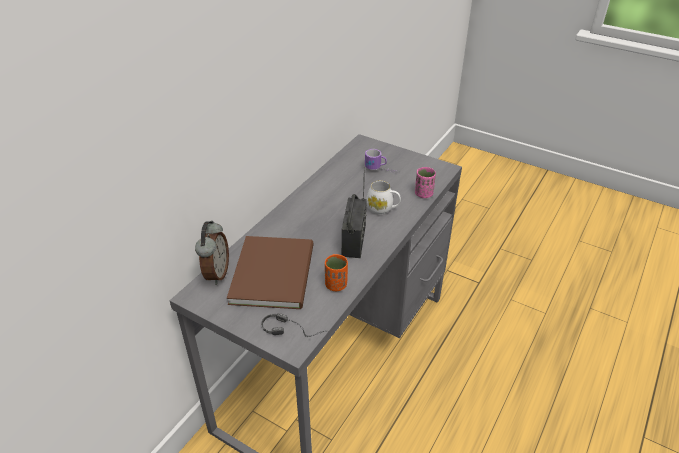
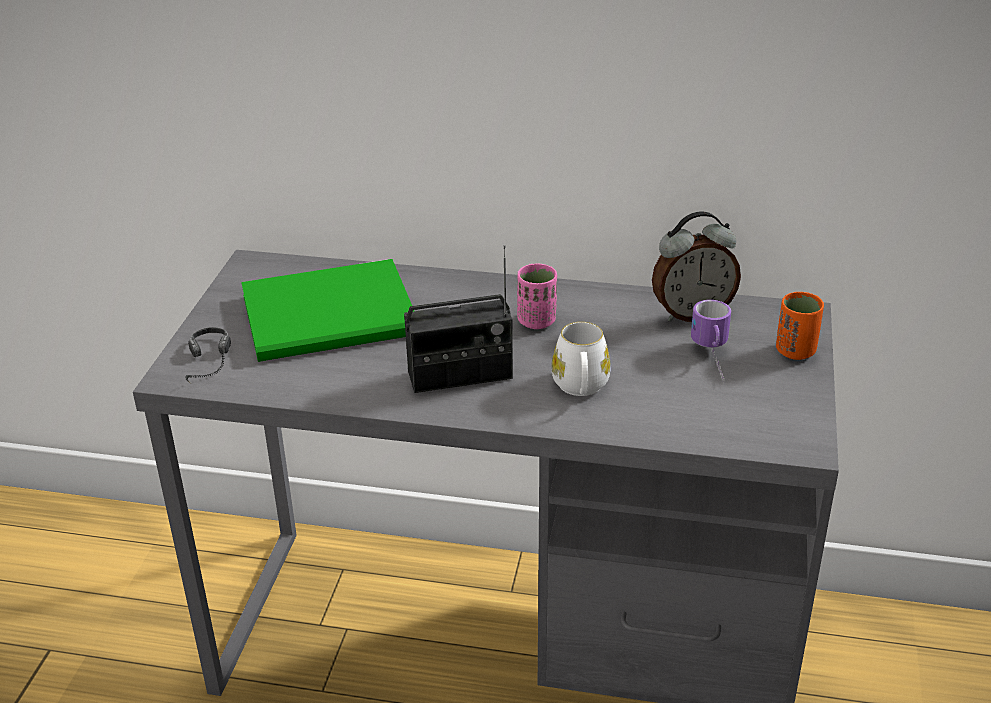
camera: 70 degrees right, 5 degrees down
alarm clock [195,221,229,285] -> alarm clock moved to [652,212,741,322]
brown book [227,236,313,309] -> green book [241,259,414,362]
orange cup [325,254,348,291] -> orange cup moved to [776,292,824,360]
pink cup [415,167,436,198] -> pink cup moved to [517,264,557,329]

